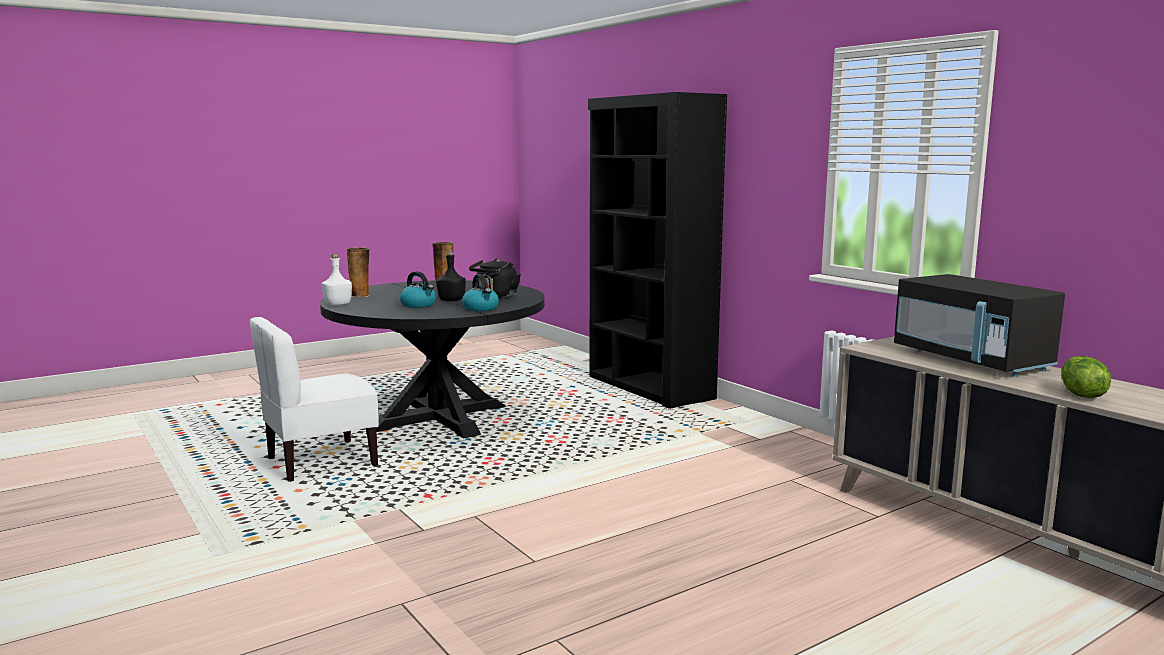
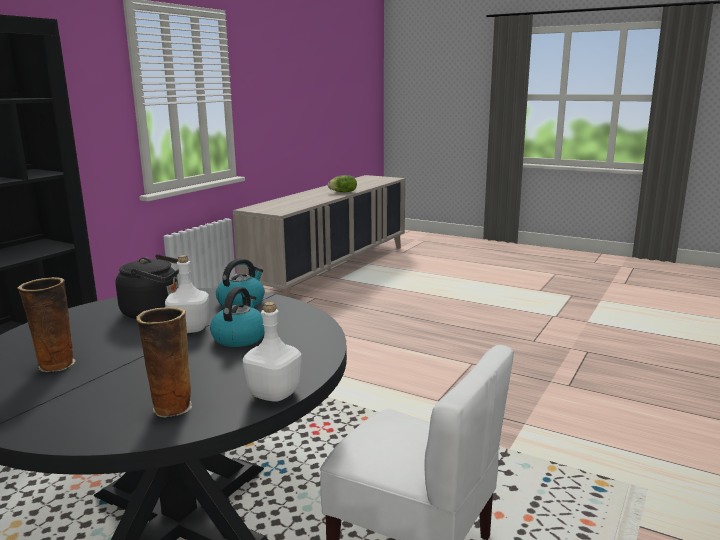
camera: 115 degrees left, 5 degrees up
black bottle [436,251,466,301] -> white bottle [165,255,209,333]
black microwave [894,274,1065,377] -> none

